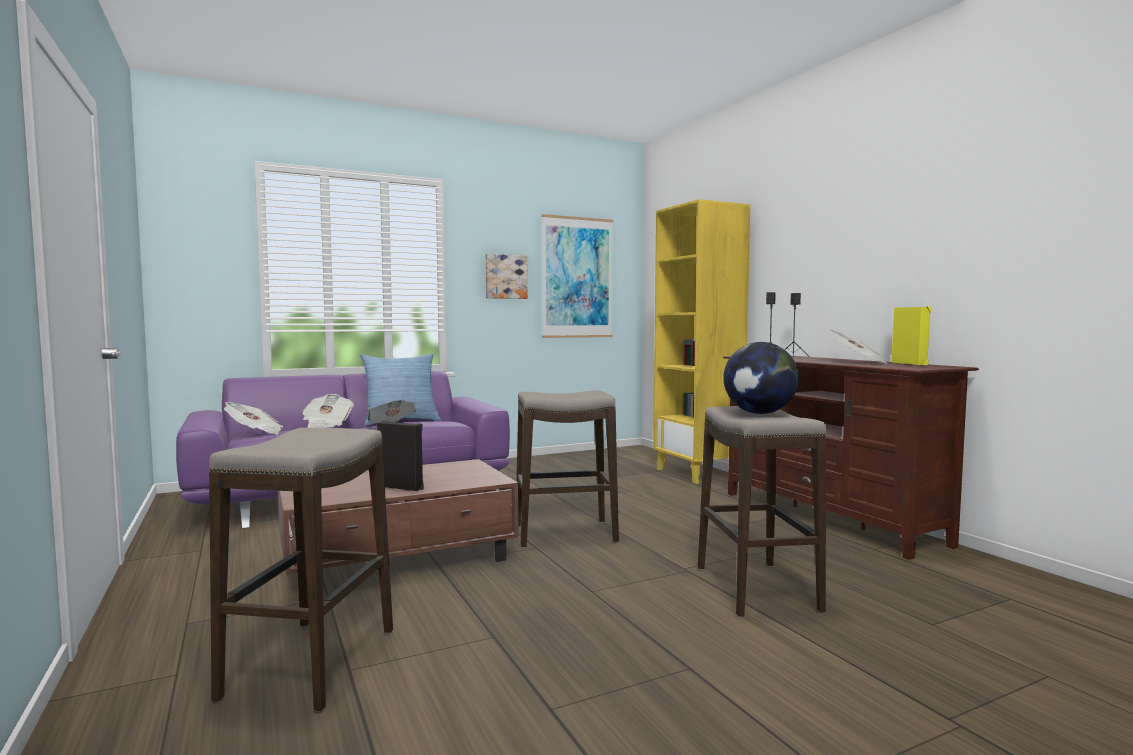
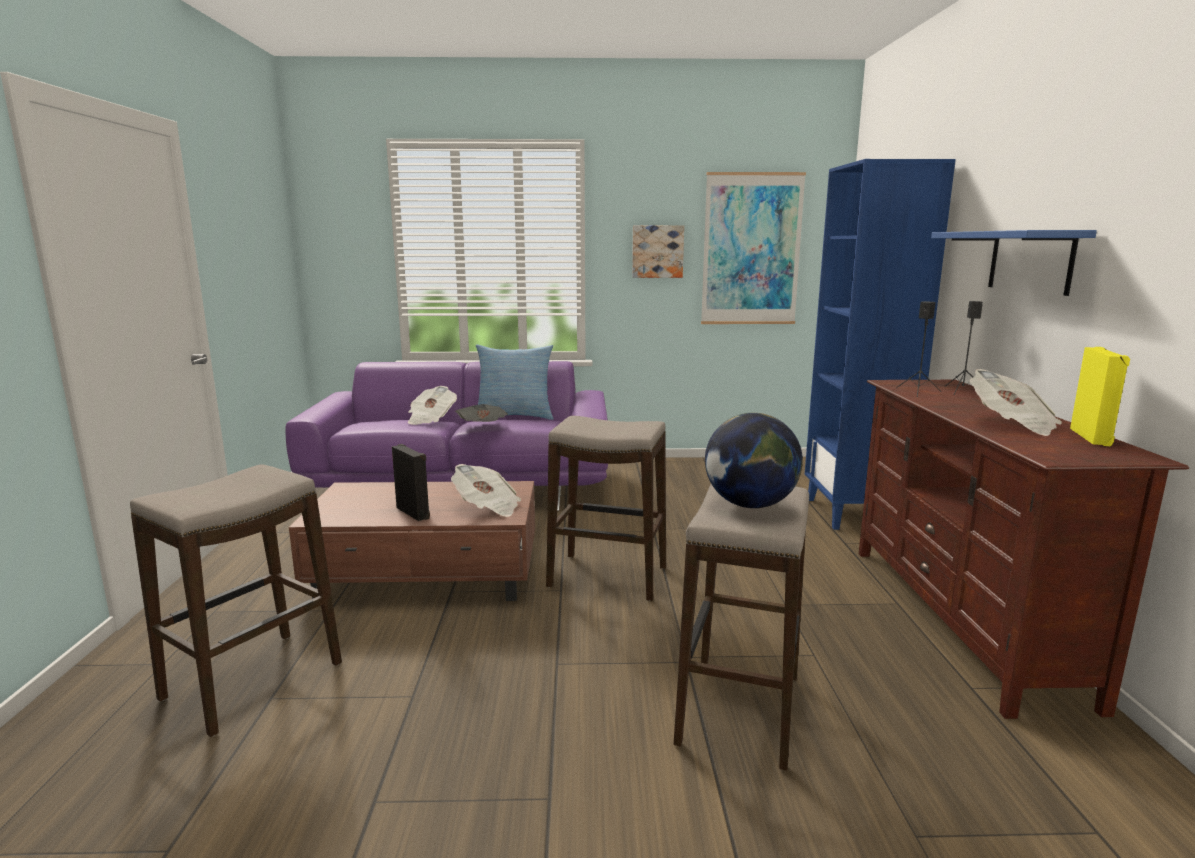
camera: 25 degrees right, 10 degrees up
newspaper [224,402,283,434] -> newspaper moved to [451,464,521,517]
yellow bookcase [653,199,750,484] -> blue bookcase [805,159,956,530]
none -> blue shelf [931,230,1097,296]

